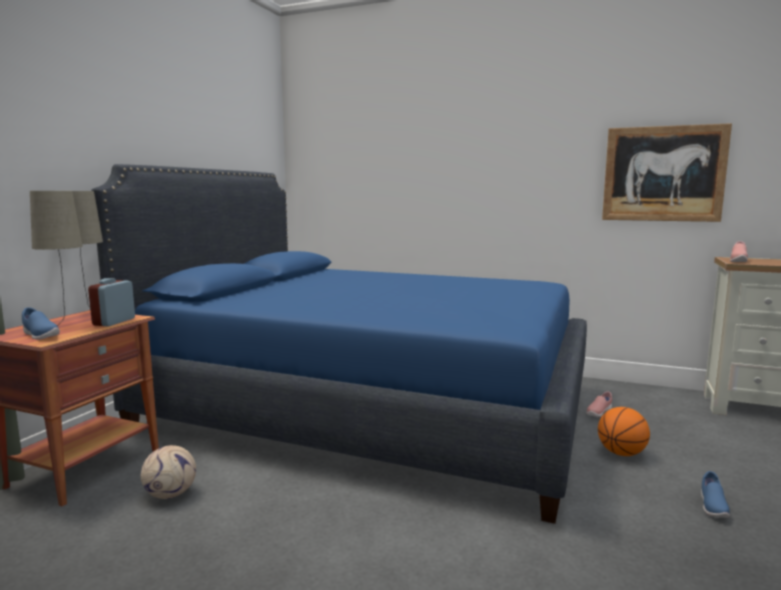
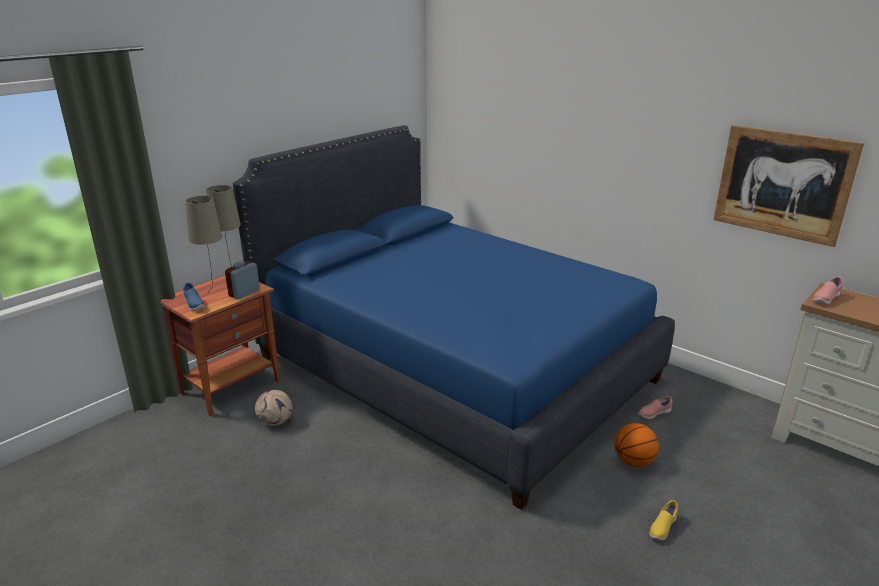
camera: 20 degrees right, 15 degrees up
blue shoe [701,471,730,518] -> yellow shoe [649,500,678,541]

